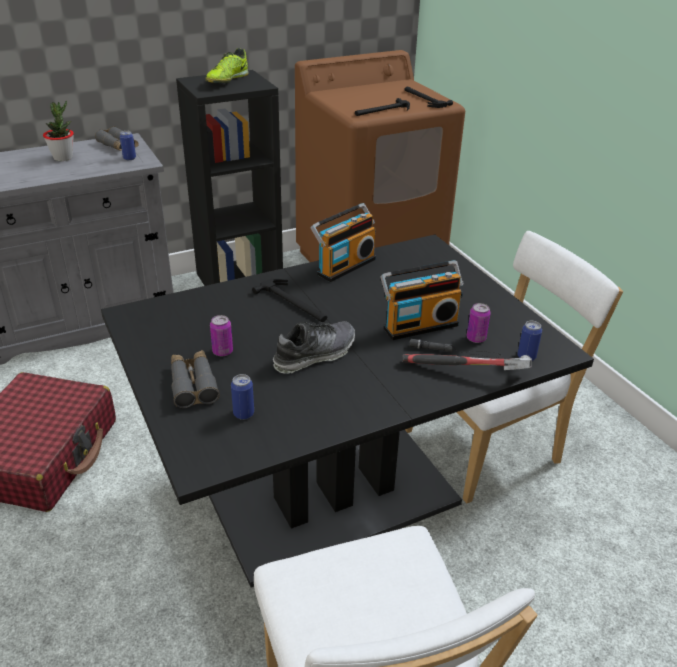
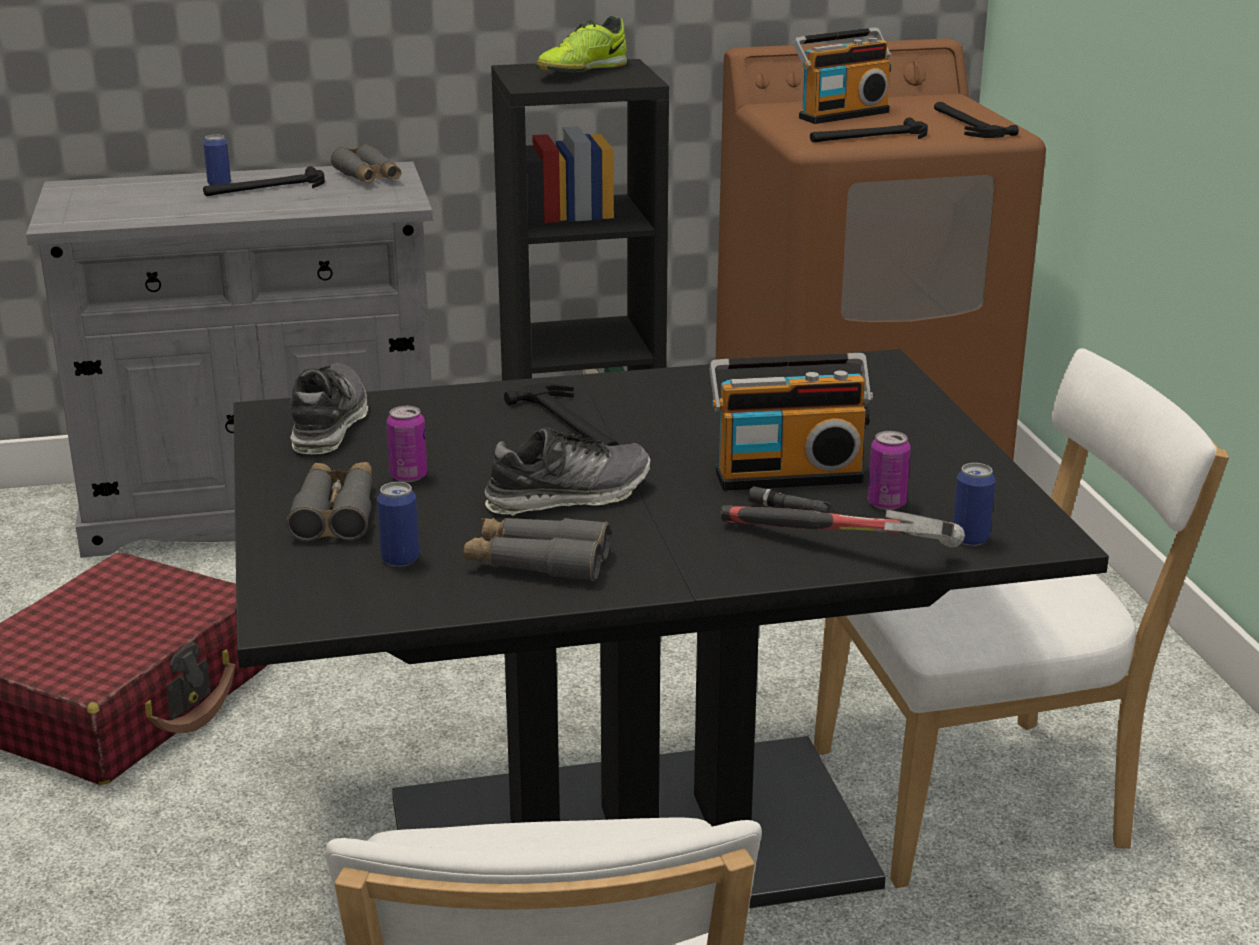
camera: 15 degrees right, 10 degrees down
potted plant [43,101,74,161] -> hammer [203,166,325,196]
can [120,131,136,160] -> can moved to [203,135,231,186]
radio [310,203,376,282] -> radio moved to [793,27,891,124]
none -> shoe [290,364,368,454]
none -> grey binoculars [464,518,611,581]

